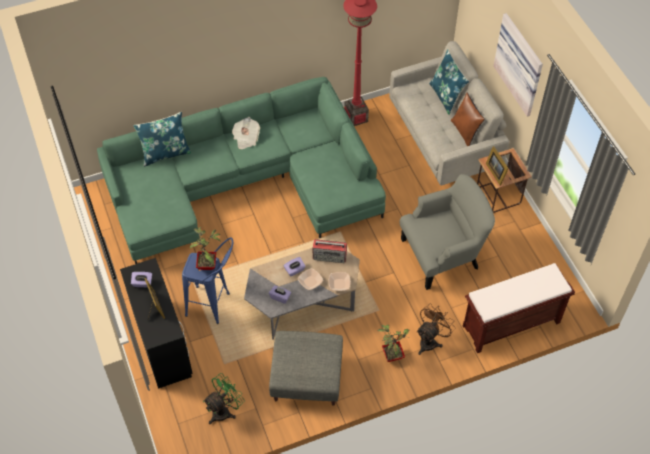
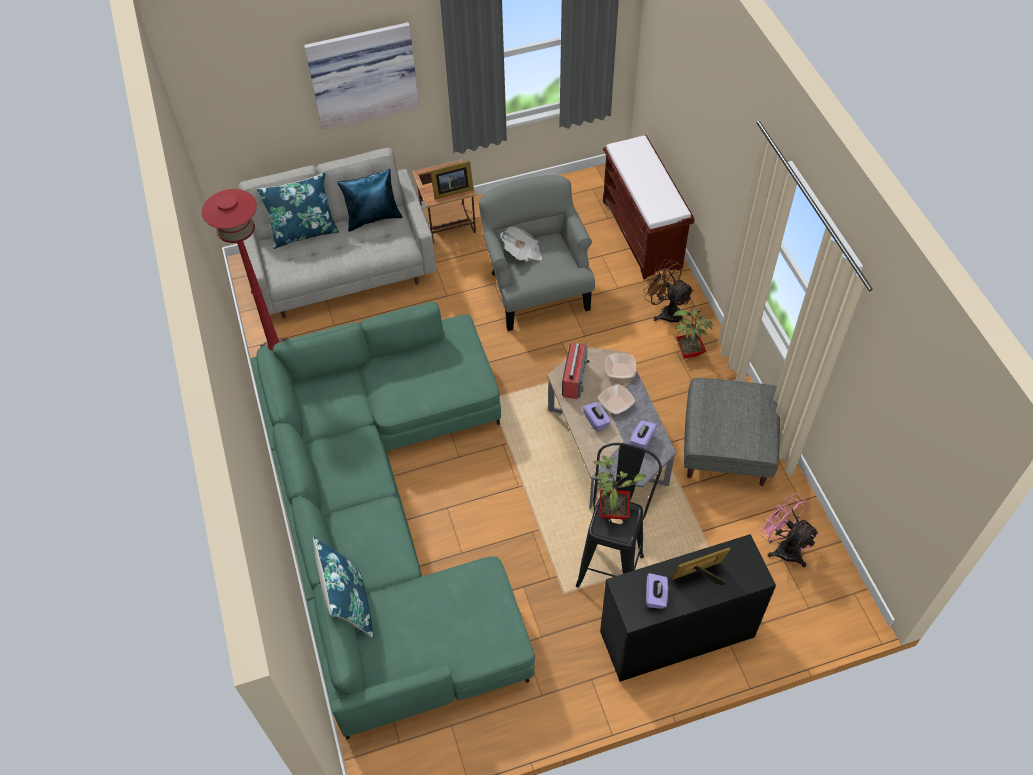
camera: 85 degrees left, 0 degrees up
blue stool [182,237,233,324] -> black stool [576,443,662,588]
green fan [203,373,245,424] -> pink fan [760,493,819,567]
newspaper [232,117,260,149] -> newspaper moved to [500,227,542,262]
brown pillow [451,93,485,146] -> blue pillow [337,169,402,232]

